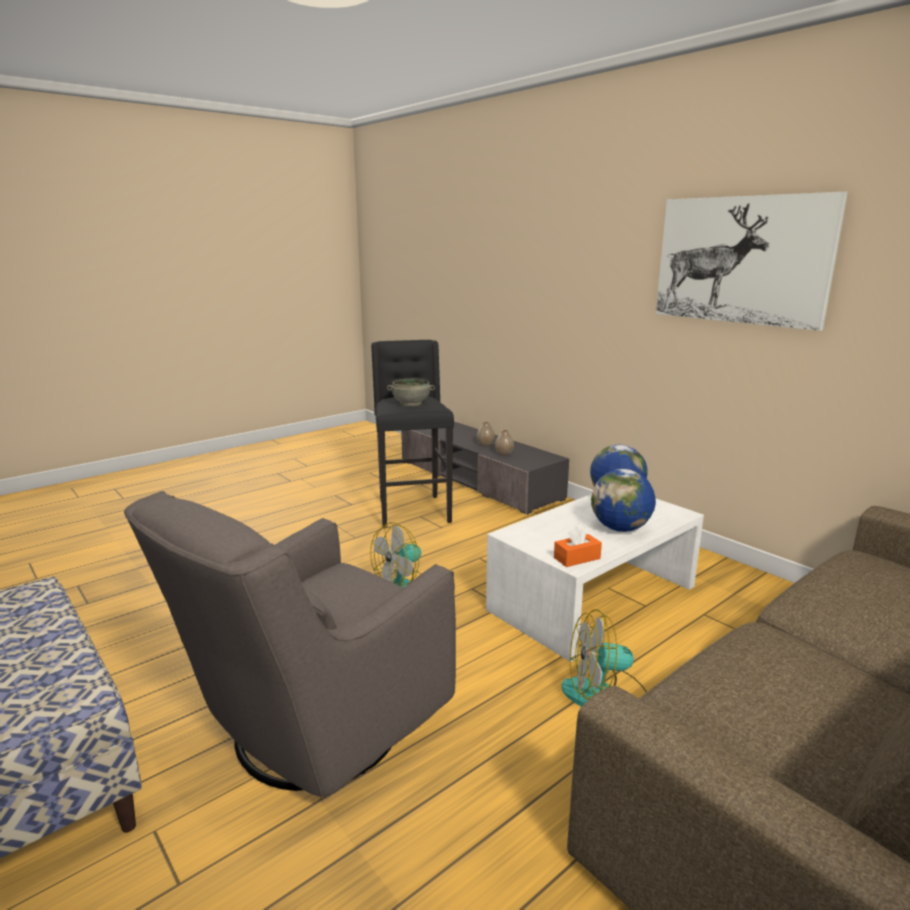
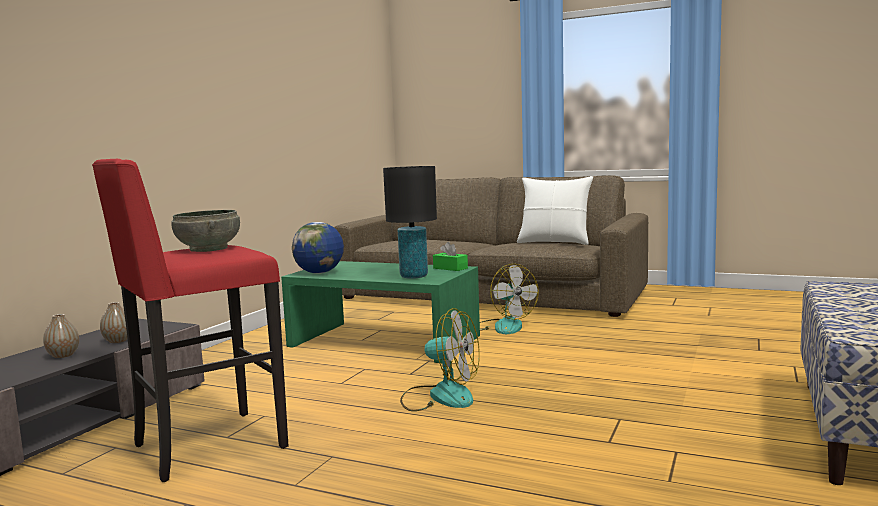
camera: 115 degrees left, 10 degrees down
grey armchair [124,491,456,798] -> none
black stool [371,340,454,528] -> red stool [92,159,289,482]
white coffee table [486,494,704,662] -> green coffee table [281,261,480,363]
orange tissue box [554,525,602,567] -> green tissue box [433,242,468,271]
globe [591,469,656,532] -> none
picture [656,192,848,331] -> none
none -> black table lamp [383,166,437,279]
none -> white pillow [517,176,593,245]

